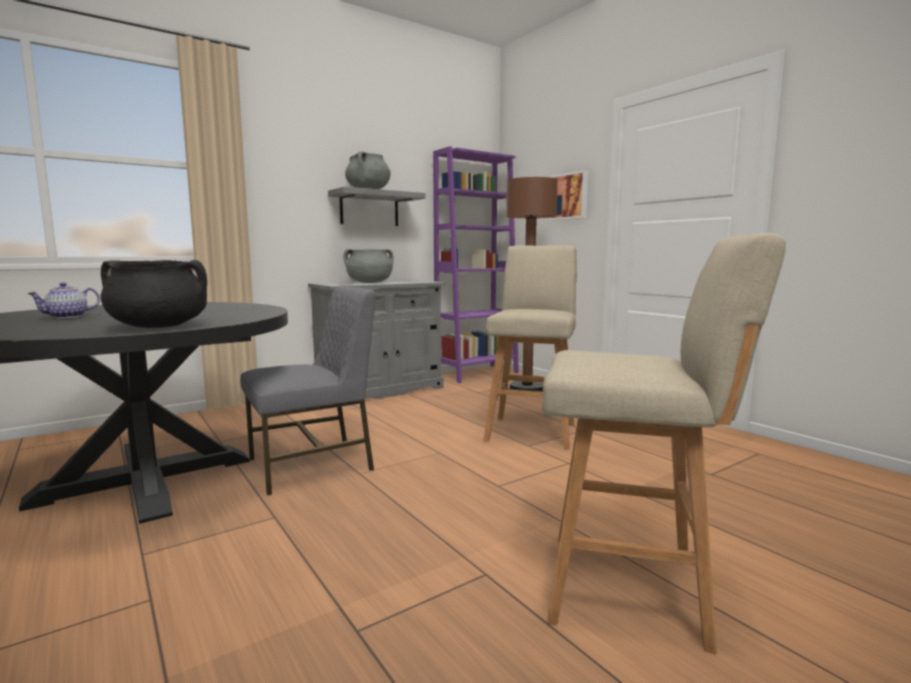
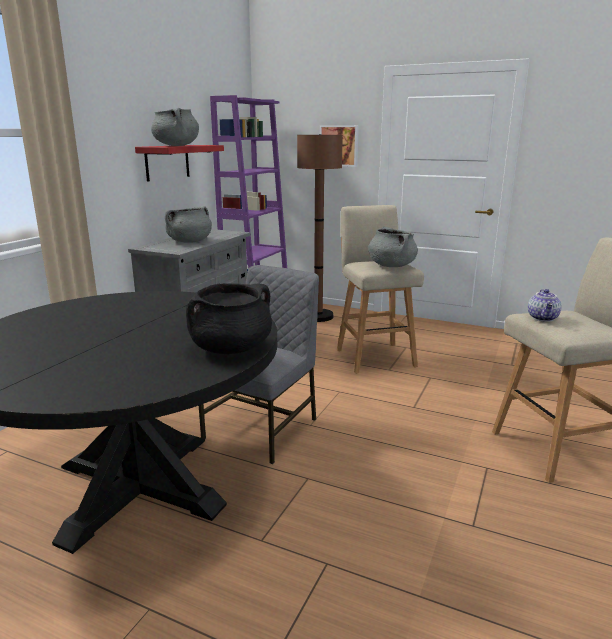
camera: 30 degrees left, 10 degrees up
teapot [27,282,100,318] -> teapot moved to [528,289,561,322]
grey shelf [328,187,426,226] -> red shelf [135,145,224,182]
none -> grey cooking pot [368,227,418,267]

